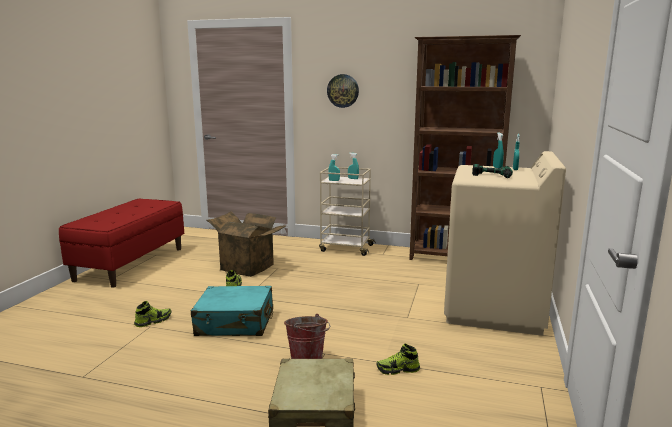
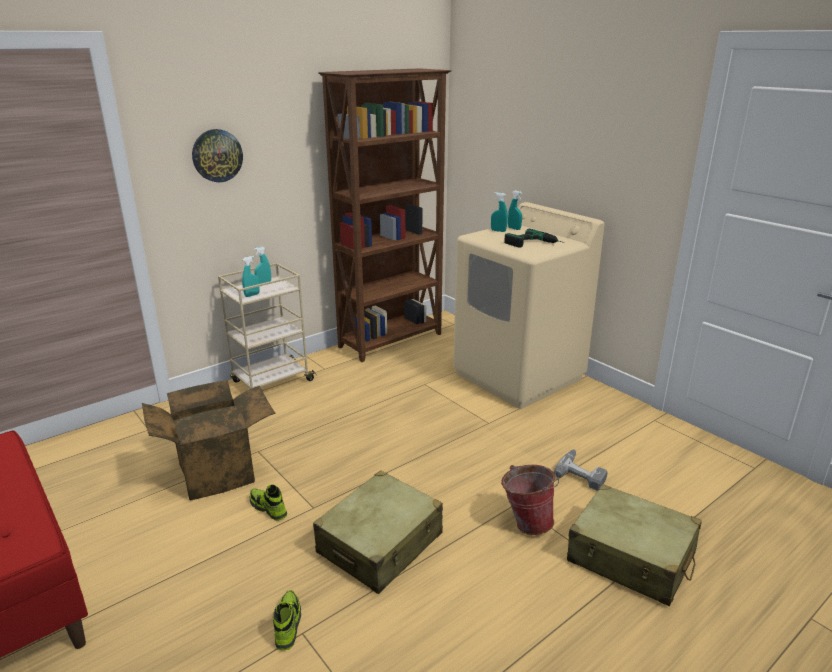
camera: 55 degrees left, 10 degrees up
turquoise suitcase [191,286,273,336] -> beige suitcase [313,470,443,594]
shoe [376,343,420,375] -> power drill [554,449,607,491]

